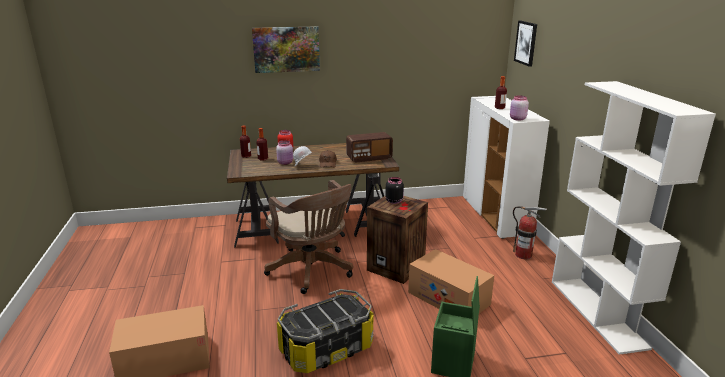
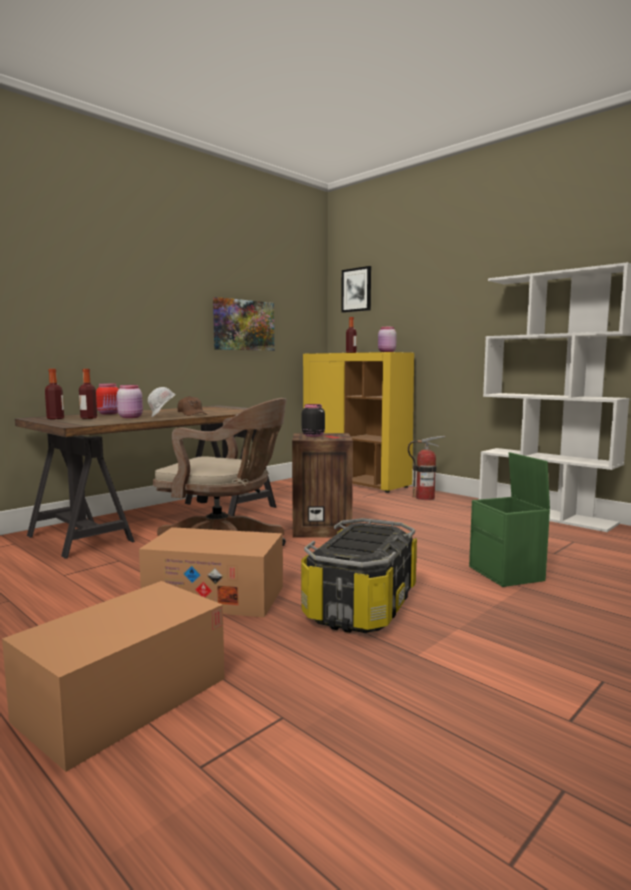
camera: 35 degrees left, 15 degrees down
picture [252,26,320,73] -> picture moved to [213,297,274,351]
radio [346,132,393,163] -> none
cardboard box [408,249,494,313] -> cardboard box moved to [139,527,283,617]
white cabinet [463,96,550,239] -> yellow cabinet [303,352,414,493]

